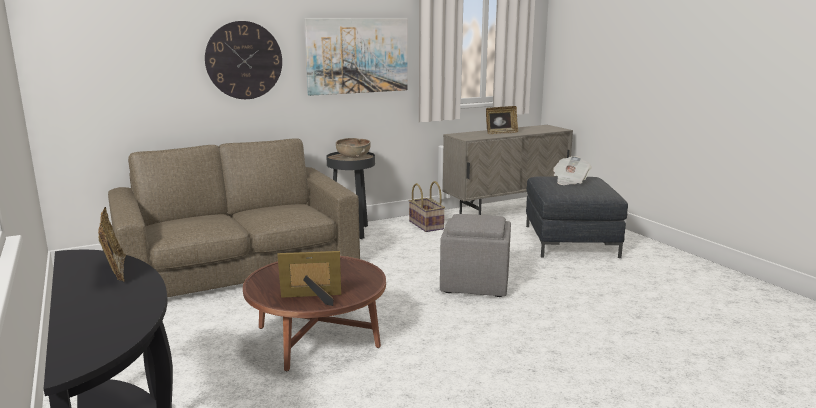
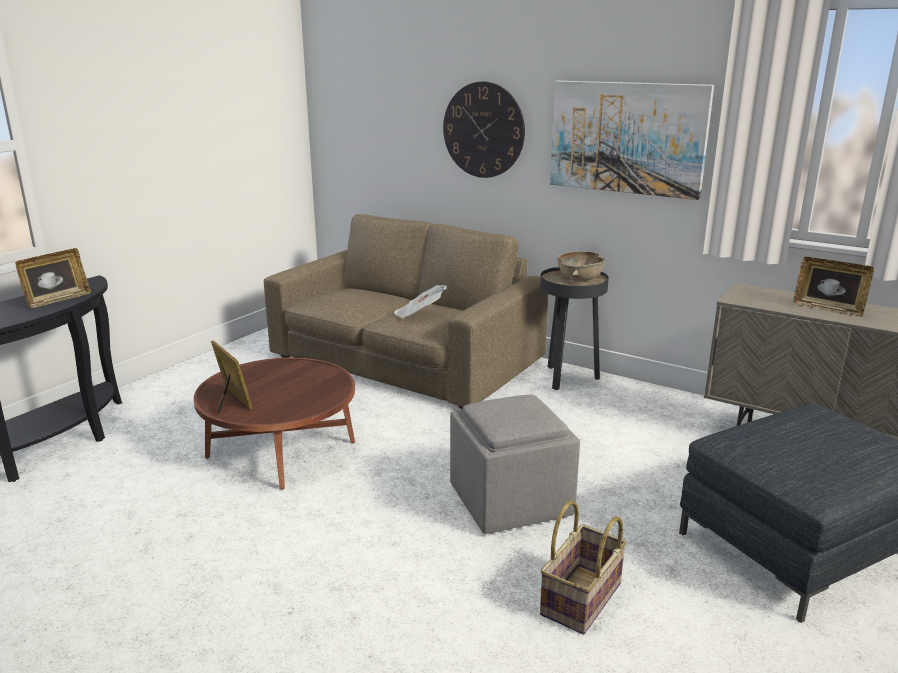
camera: 60 degrees right, 5 degrees up
basket [409,181,445,232] -> basket moved to [540,500,627,634]
newspaper [553,156,591,185] -> newspaper moved to [394,285,447,319]

